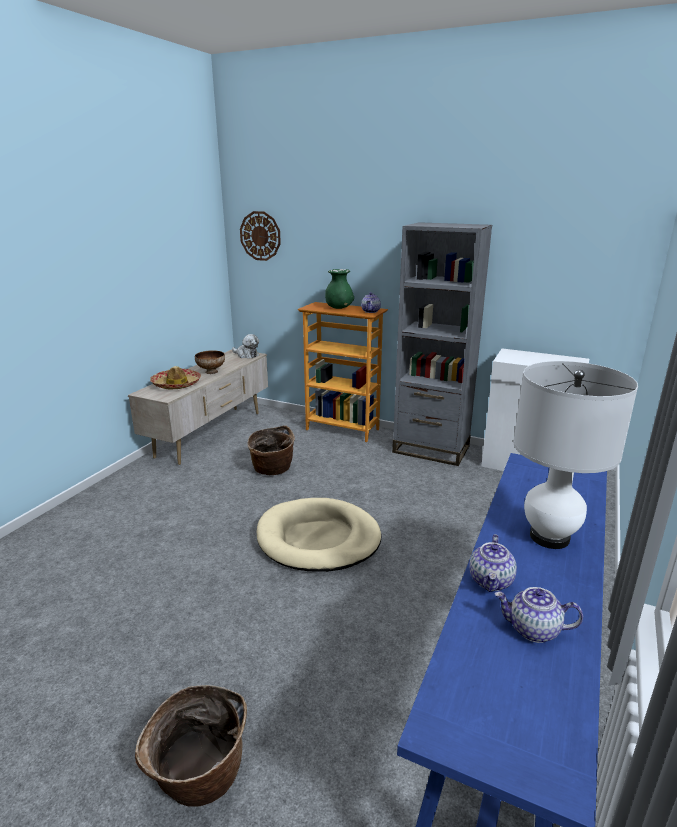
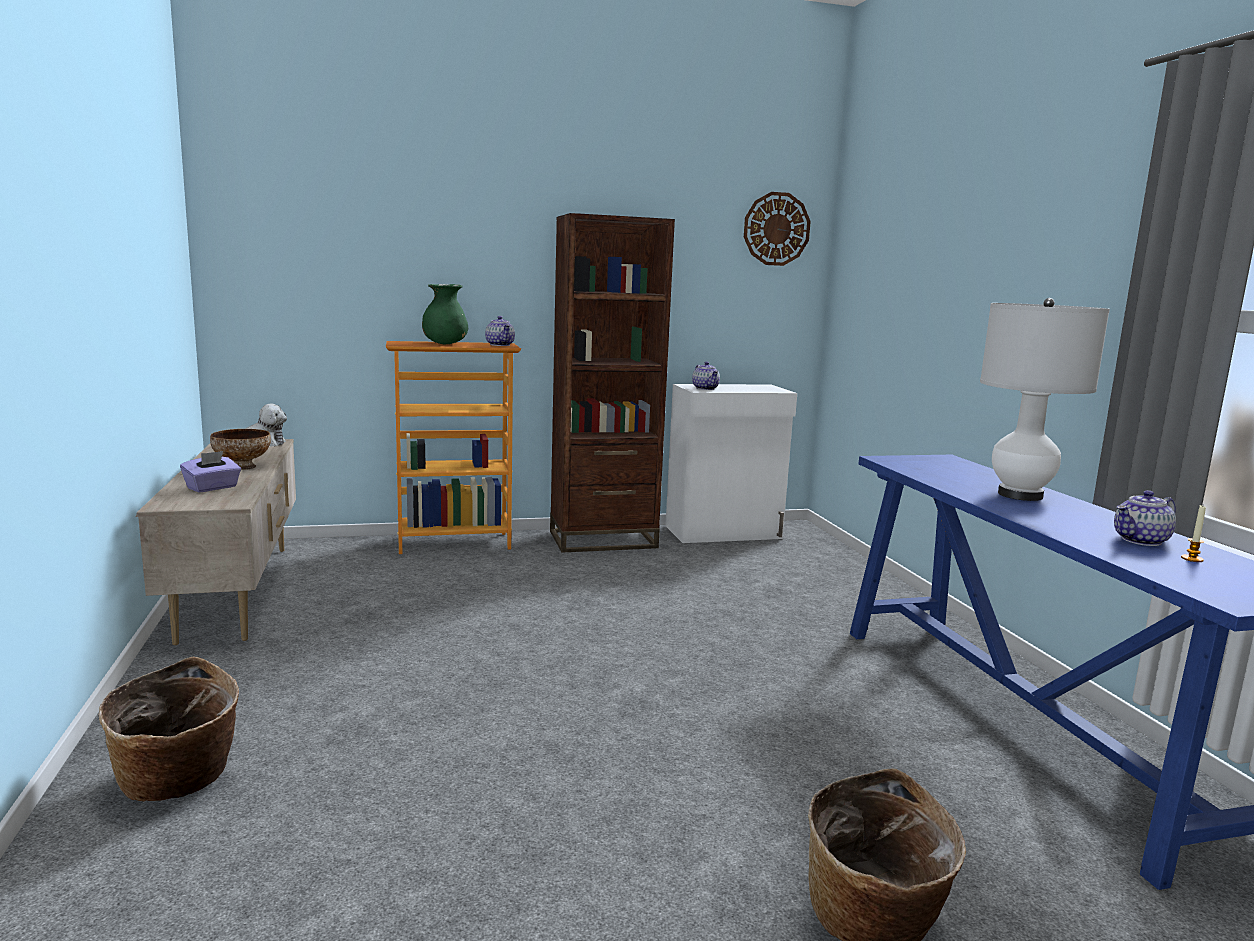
camera: 40 degrees left, 10 degrees down
hat [150,366,201,389] -> purple tissue box [180,451,241,493]
wall clock [240,211,281,261] -> wall clock moved to [744,192,811,266]
basket [248,425,295,475] -> basket moved to [99,657,239,801]
beige dog bed [257,498,381,572] -> none
grey bookcase [392,222,492,466] -> brown bookcase [550,213,675,552]
teapot [469,534,517,592] -> teapot moved to [692,362,720,390]
none -> candle [1181,505,1206,562]

